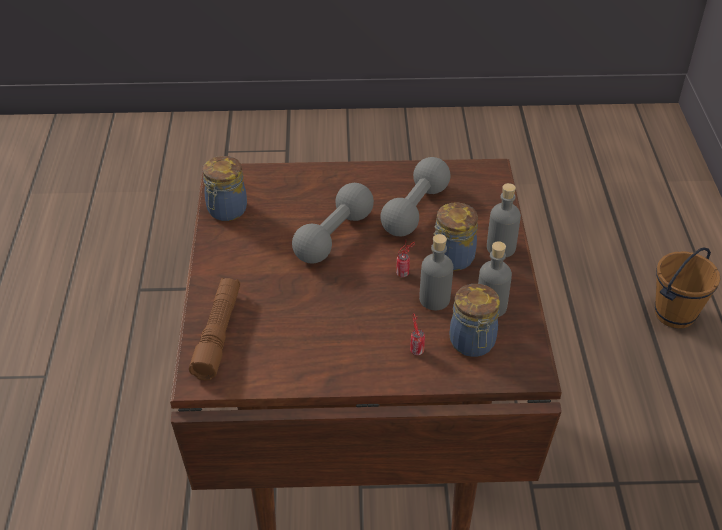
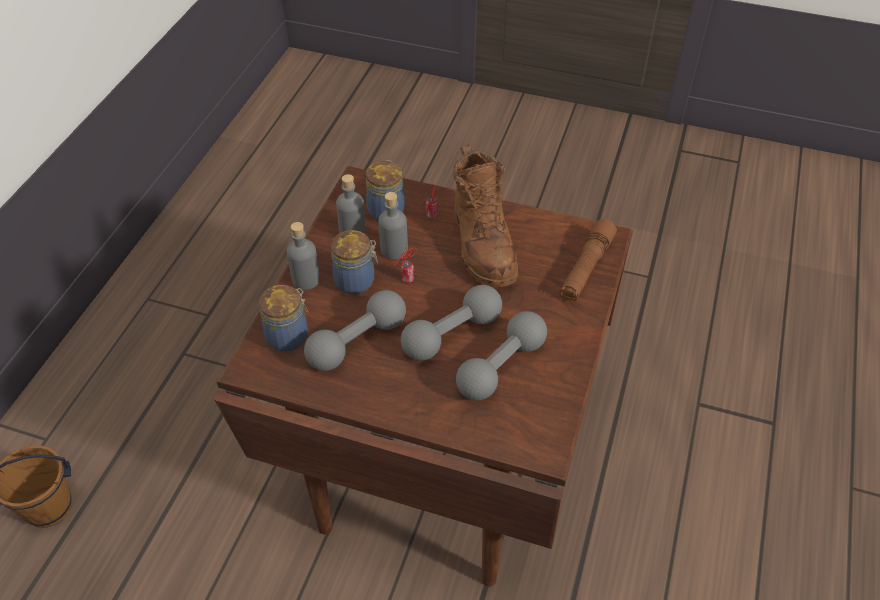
camera: 160 degrees left, 5 degrees up
jar [203,156,247,221] -> jar moved to [259,285,308,352]
none -> brown boot [453,144,519,287]
none -> grey dumbbell [456,311,547,400]

